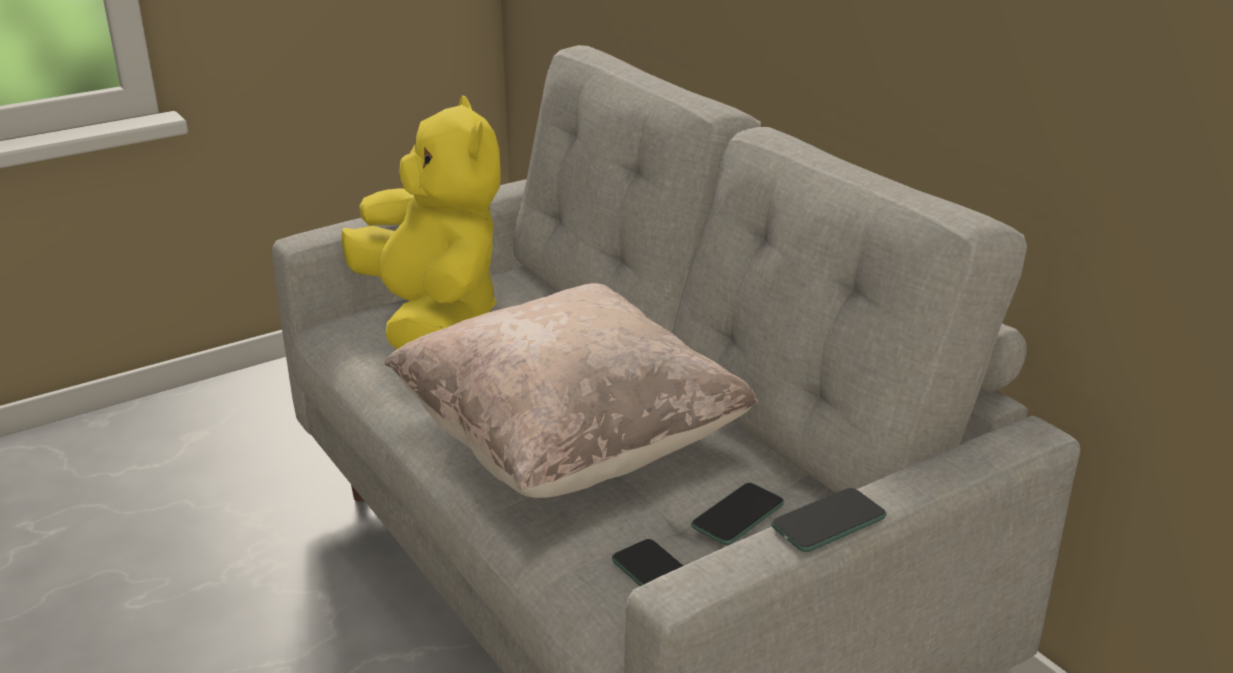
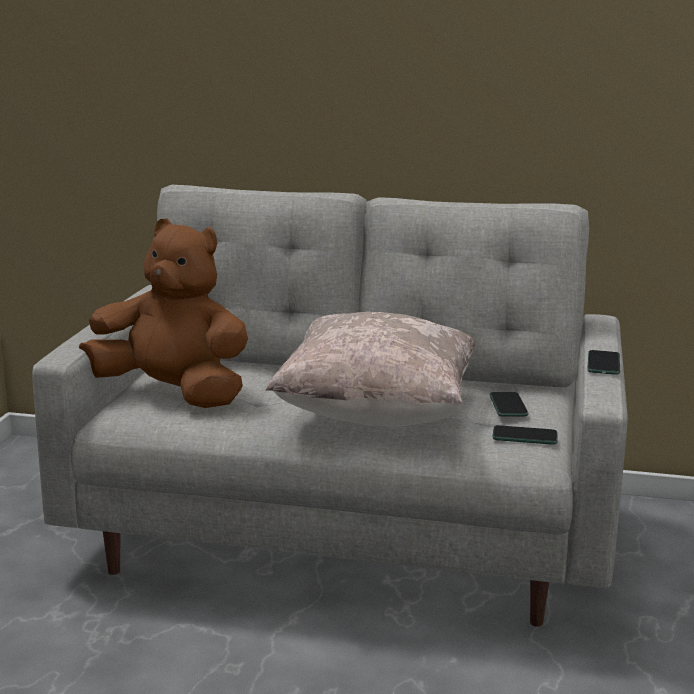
camera: 45 degrees left, 10 degrees down
yellow plush toy [342,95,501,349] -> brown plush toy [79,218,248,408]

